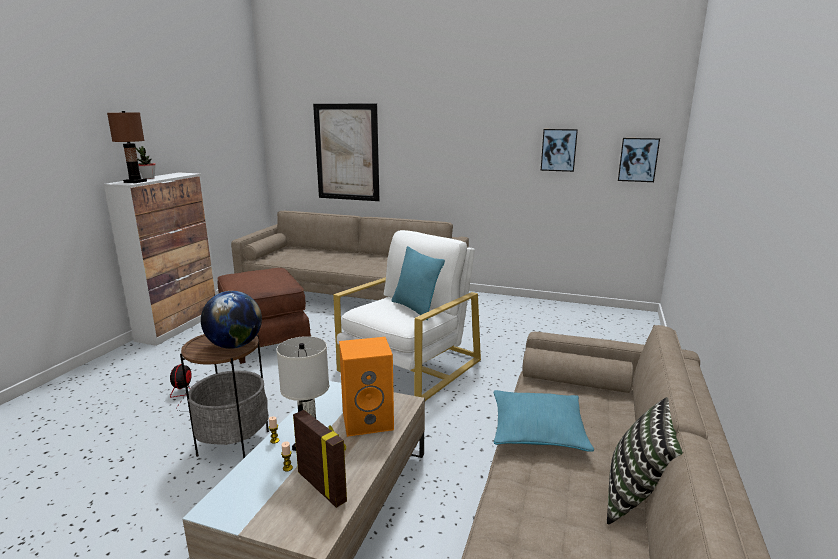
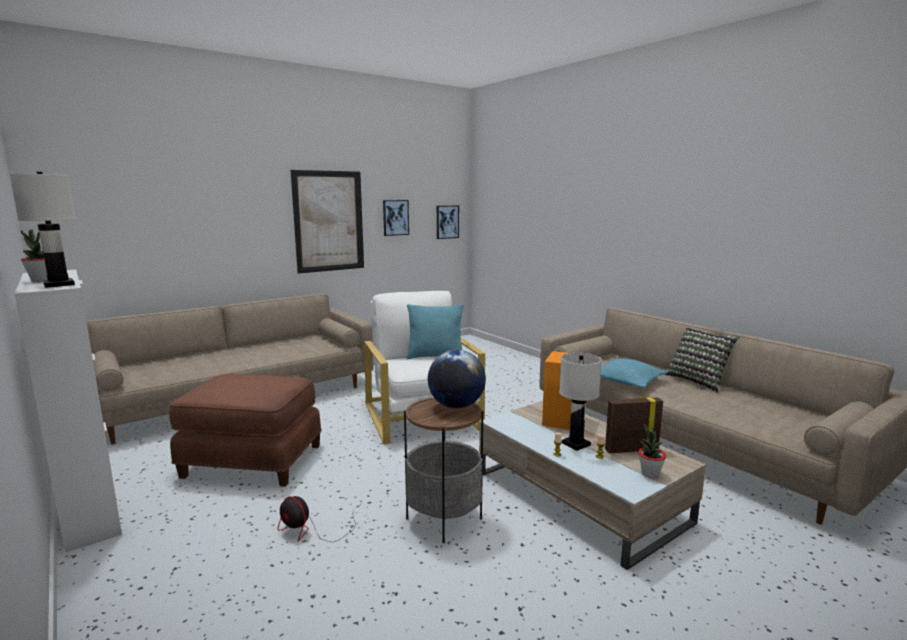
camera: 55 degrees left, 5 degrees down
brown table lamp [107,111,147,183] -> white table lamp [10,172,76,288]
picture [313,104,379,201] -> picture moved to [290,170,364,274]
none -> potted plant [638,423,666,478]

